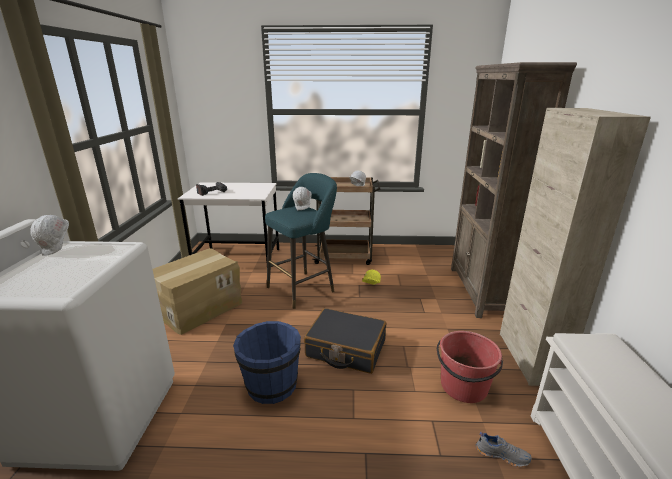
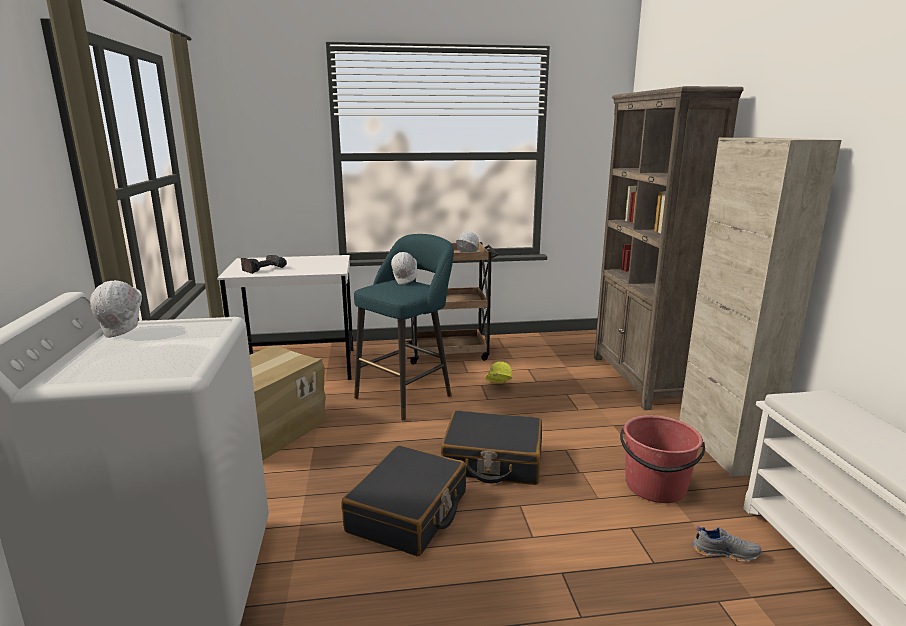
camera: 10 degrees left, 5 degrees down
blue bucket [233,321,301,404] -> black suitcase [342,445,466,556]

